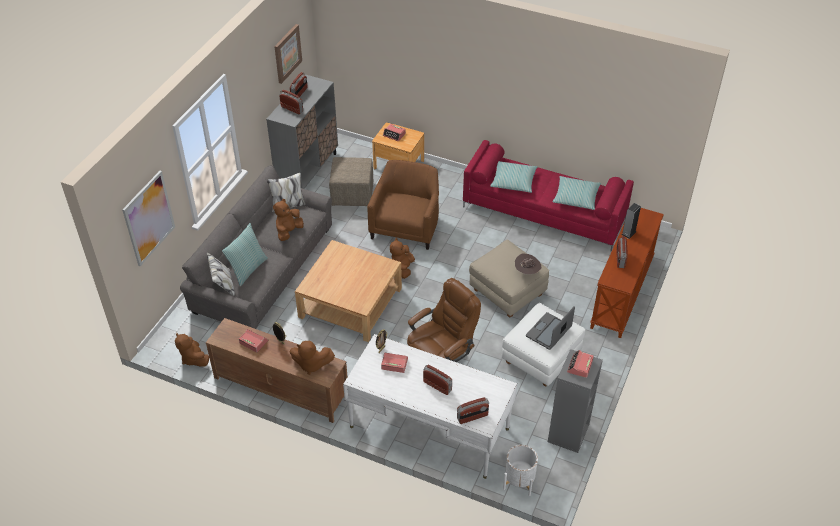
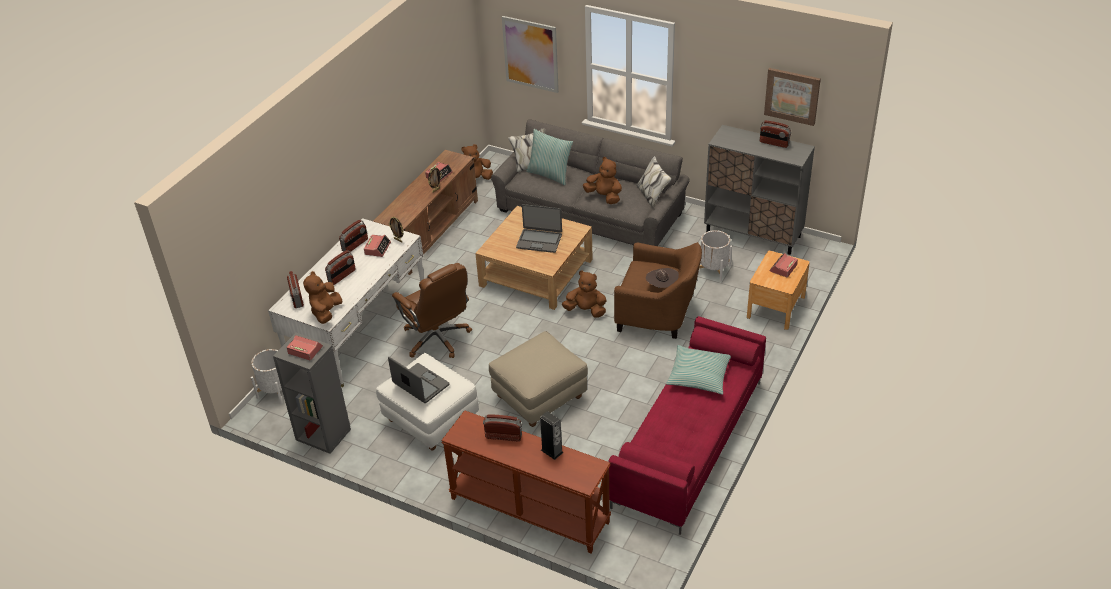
camera: 95 degrees right, 5 degrees down
radio [280,90,303,114] -> radio moved to [339,220,368,253]
brown plush toy [290,341,335,375] -> brown plush toy moved to [303,271,342,324]
beige ottoman [329,157,373,206] -> white planter [698,230,732,281]
brown hat [515,254,541,274] -> brown hat moved to [646,268,679,288]
pillow [552,176,601,210] -> none
none -> laptop [516,204,562,253]

